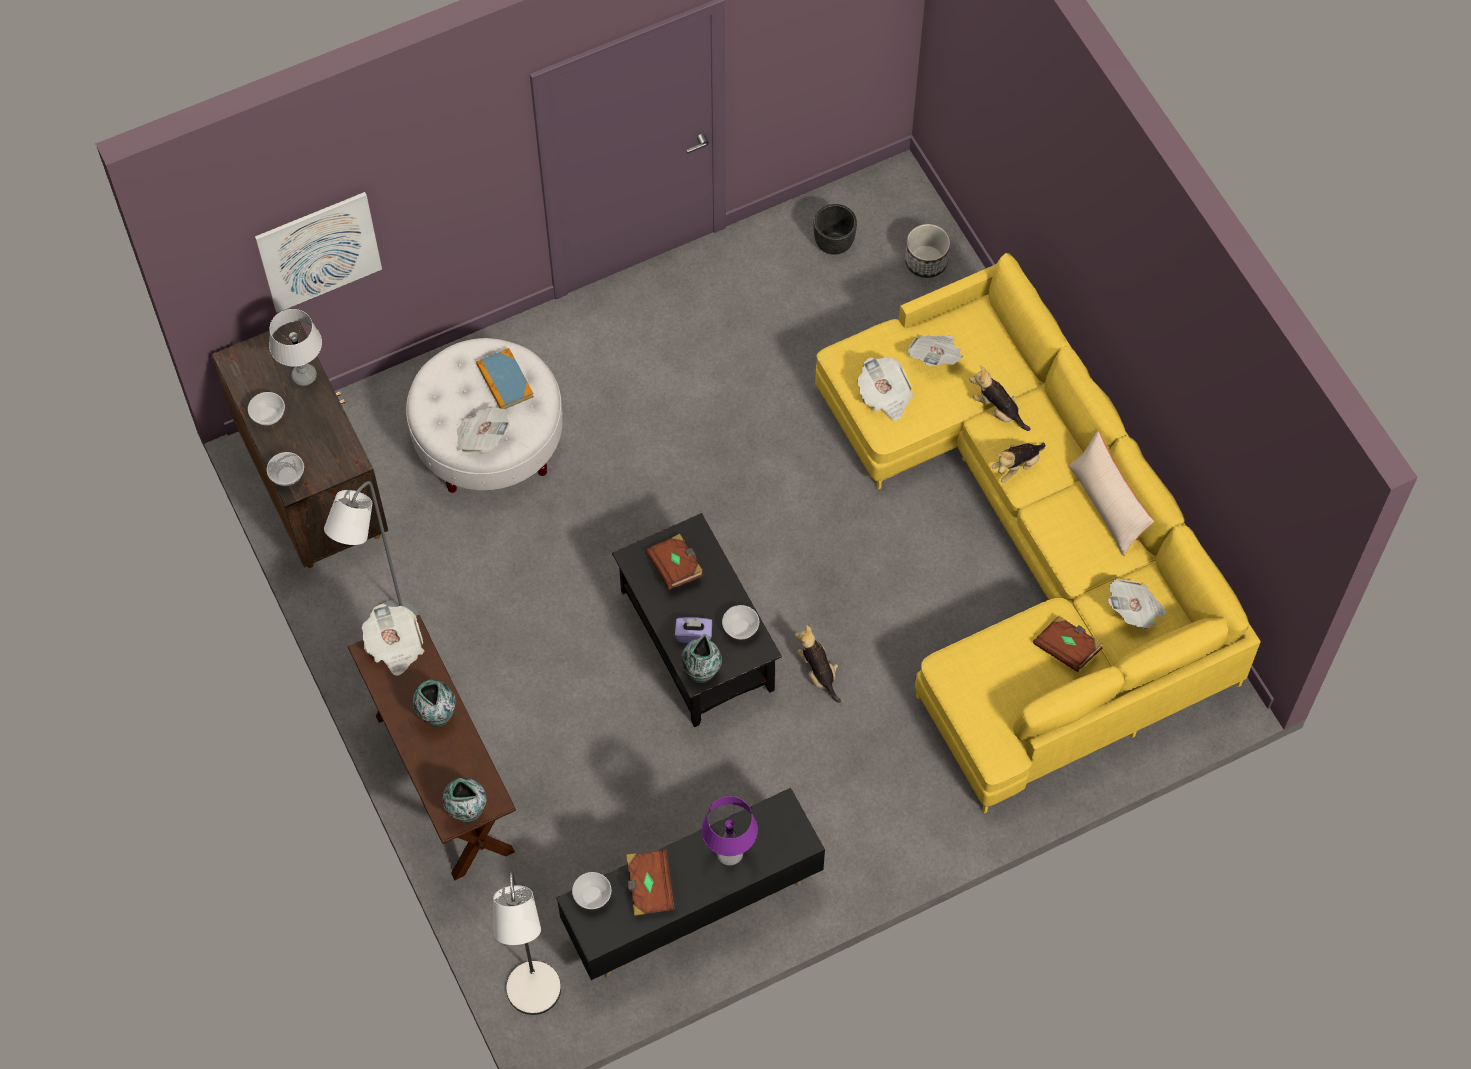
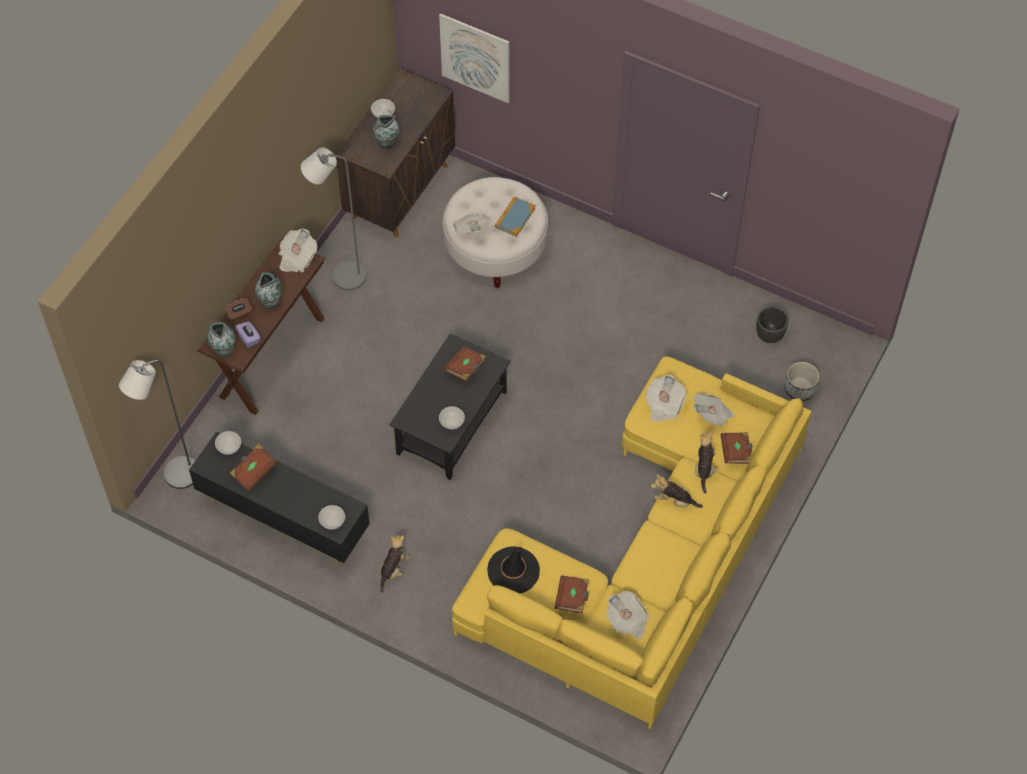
camera: 55 degrees right, 5 degrees down
bowl [267,452,304,486] -> bowl moved to [318,505,345,530]
grey table lamp [269,309,322,386] -> none
purple tissue box [675,617,712,643] -> purple tissue box moved to [235,321,261,348]
vase [681,634,722,683] -> vase moved to [372,115,399,149]
purple table lamp [702,796,758,866] -> none
plush toy [795,625,841,703] -> plush toy moved to [379,535,409,593]
beige pillow [1069,431,1154,556] -> none
none -> brown tissue box [224,298,253,323]
none -> black hat [487,546,540,594]
none -> brown book [720,432,752,464]

